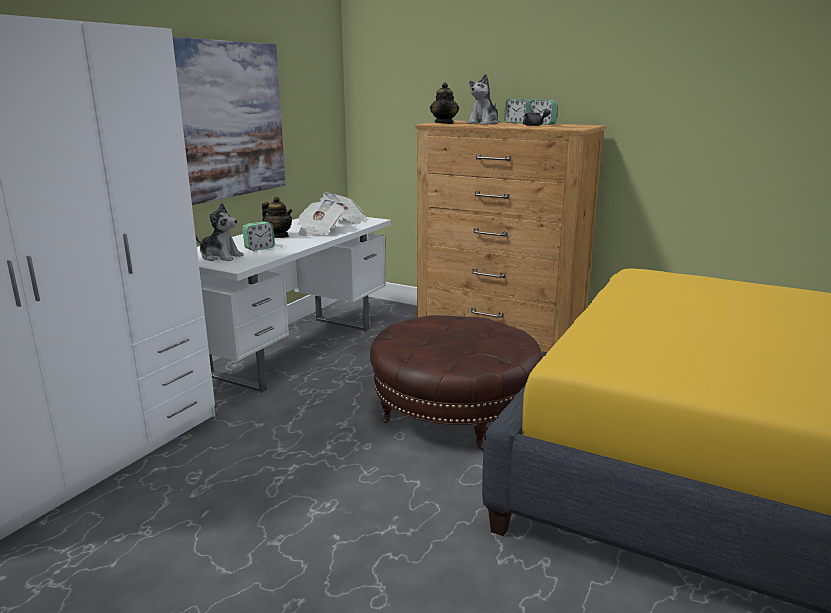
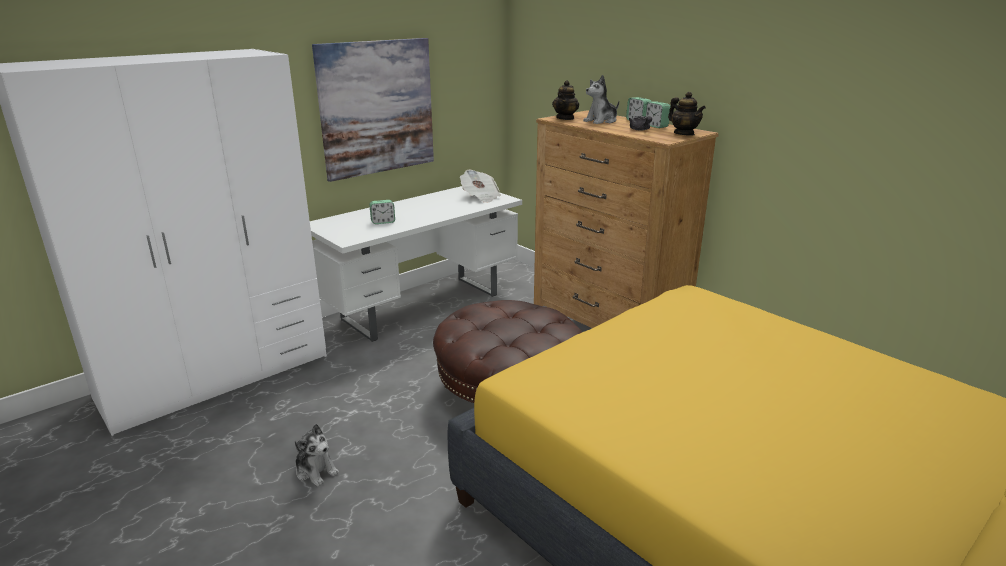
camera: 20 degrees right, 5 degrees up
plush toy [195,203,243,261] -> plush toy moved to [295,424,339,487]
teapot [262,197,293,238] -> teapot moved to [668,92,706,135]
newspaper [297,199,344,236] -> none

